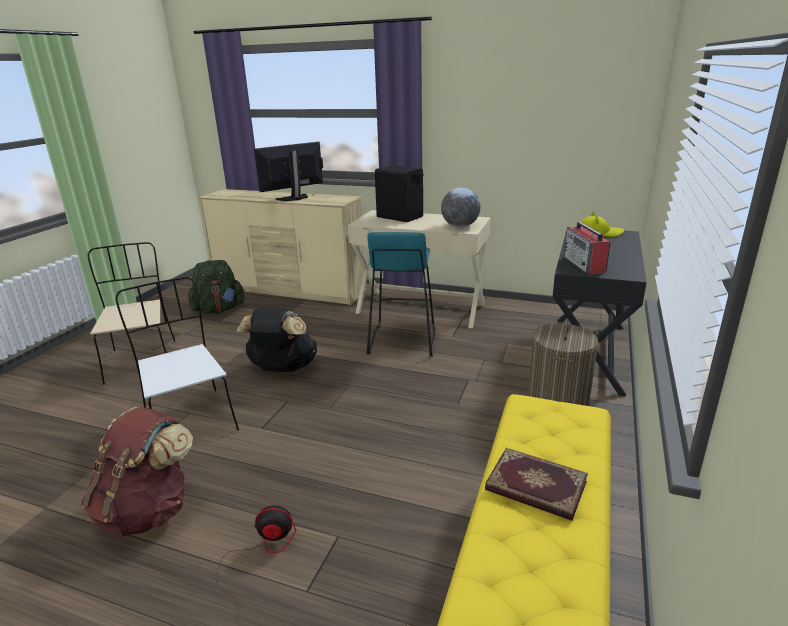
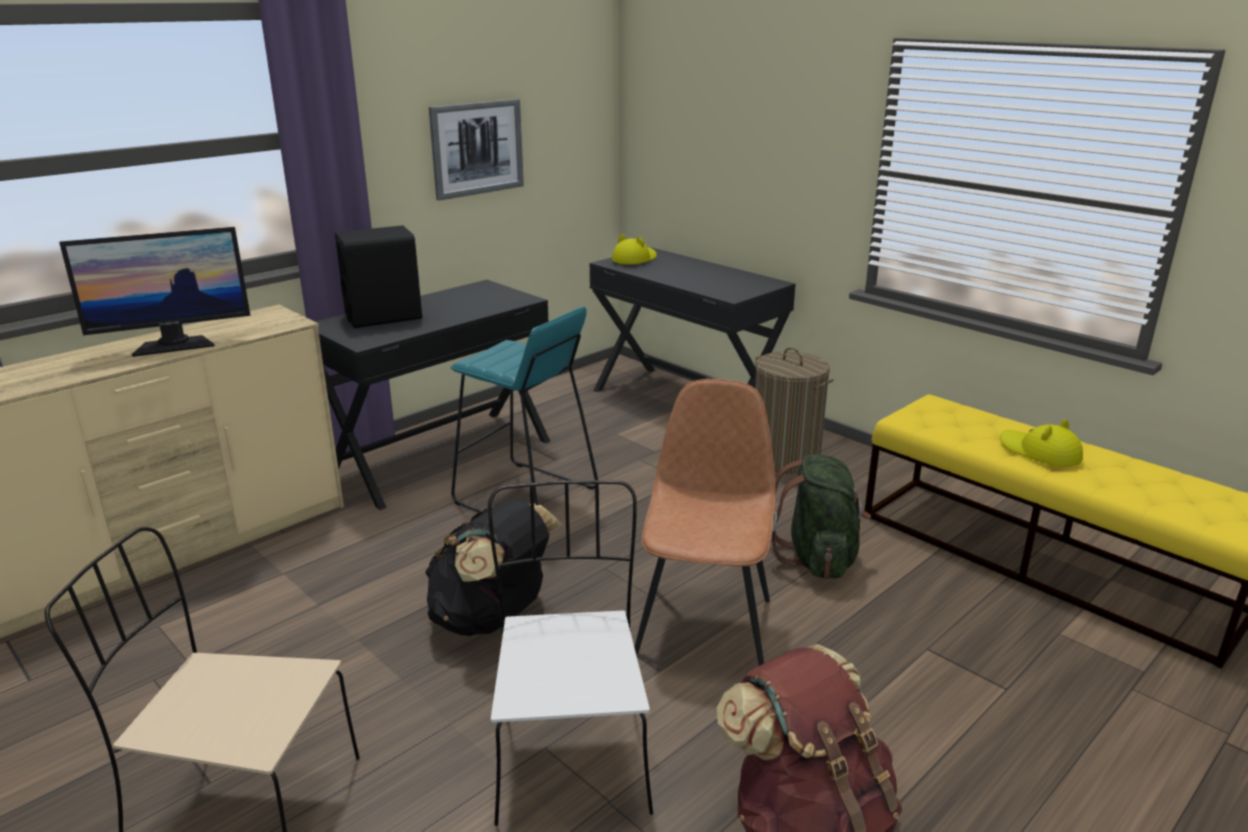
camera: 65 degrees left, 0 degrees up
white chair [115,277,239,431] -> white chair turned 90 degrees clockwise [488,480,653,826]
green backpack [188,260,245,313] -> green backpack moved to [770,454,871,579]
fan [215,505,296,622] -> none
monitor [254,142,323,201] -> monitor turned 105 degrees counterclockwise [59,227,251,357]
beige desk [348,210,491,328] -> black desk [315,280,551,510]
globe [441,188,480,227] -> none
book [485,448,588,521] -> yellow hat [1000,419,1083,467]
radio [564,222,611,275] -> none
none -> picture [429,99,524,201]
none -> brown chair [634,379,776,666]

